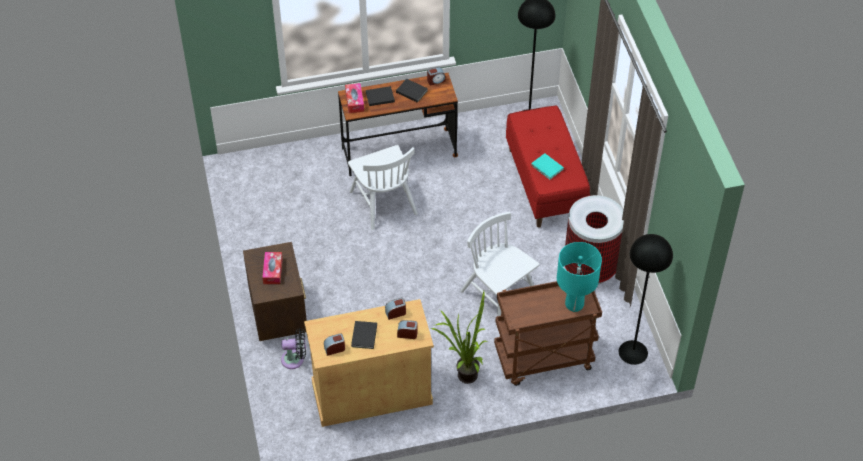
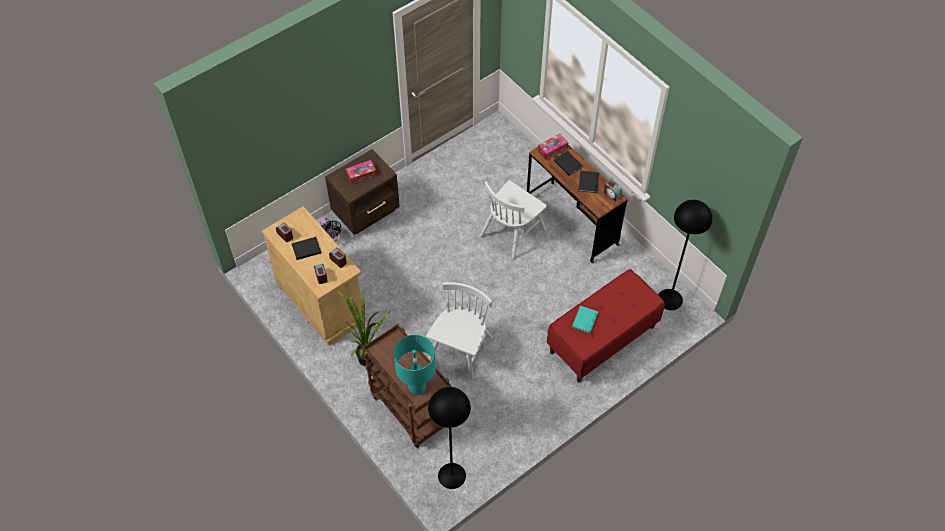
camera: 65 degrees right, 5 degrees up
trash can [565,195,624,285] -> none

